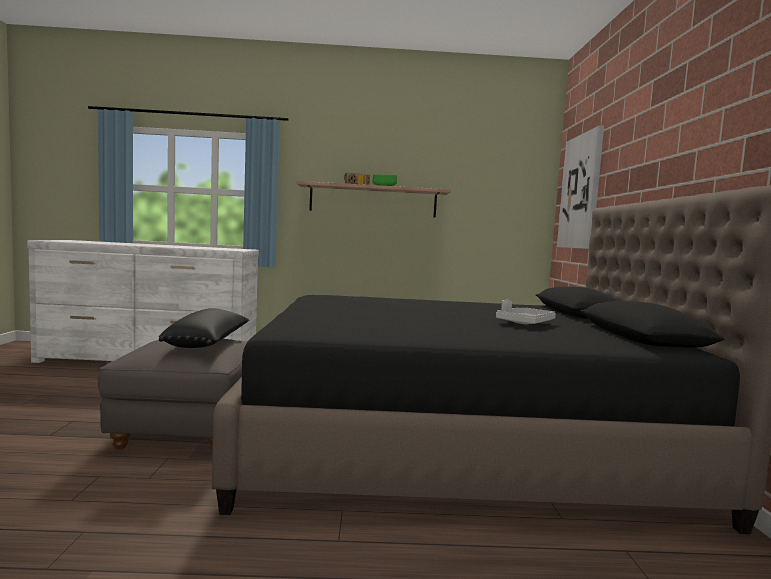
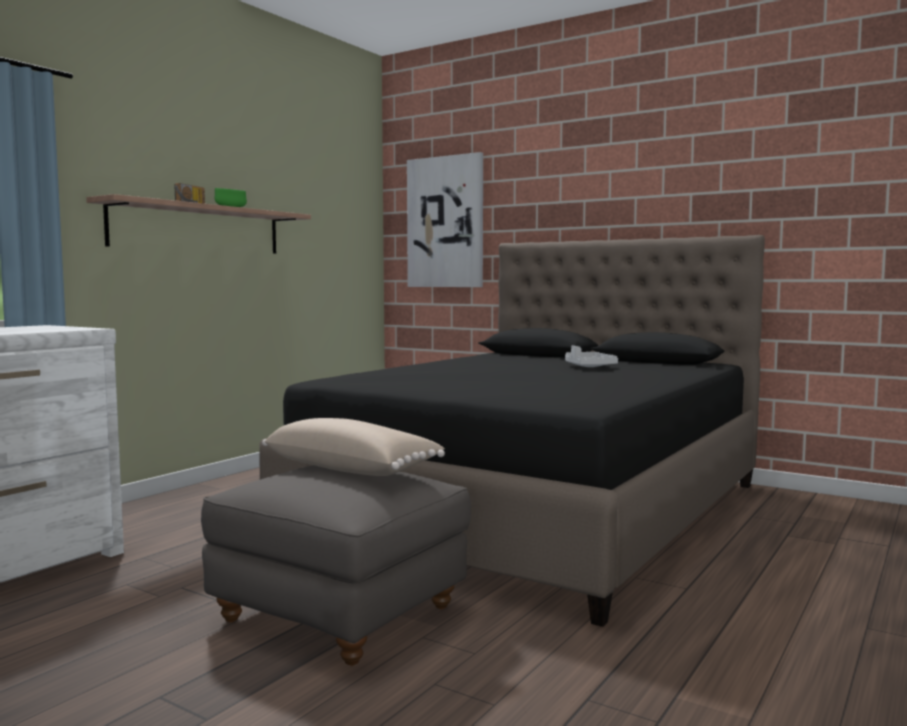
camera: 55 degrees left, 0 degrees up
black pillow [159,308,249,348] -> beige pillow [262,418,445,476]

